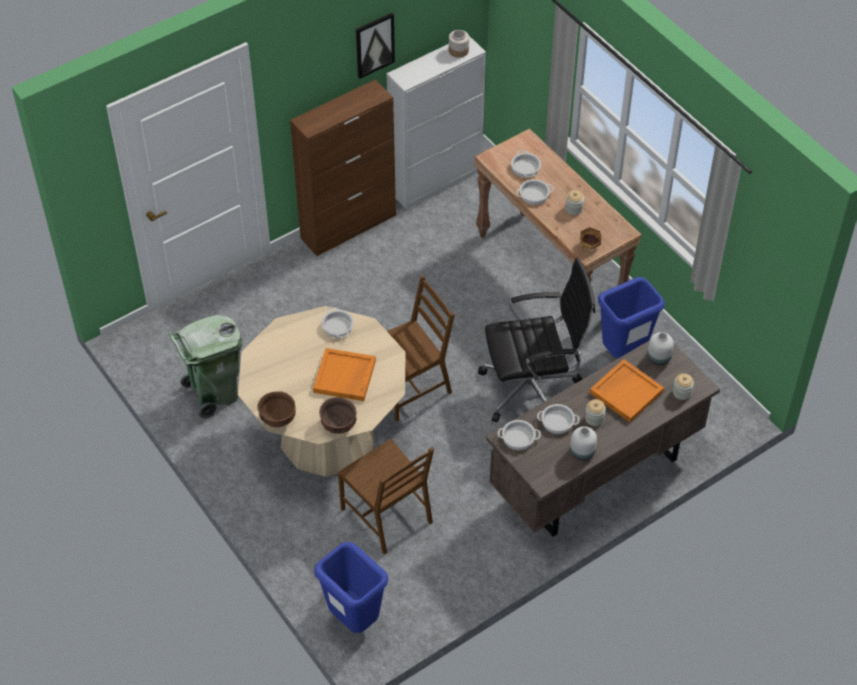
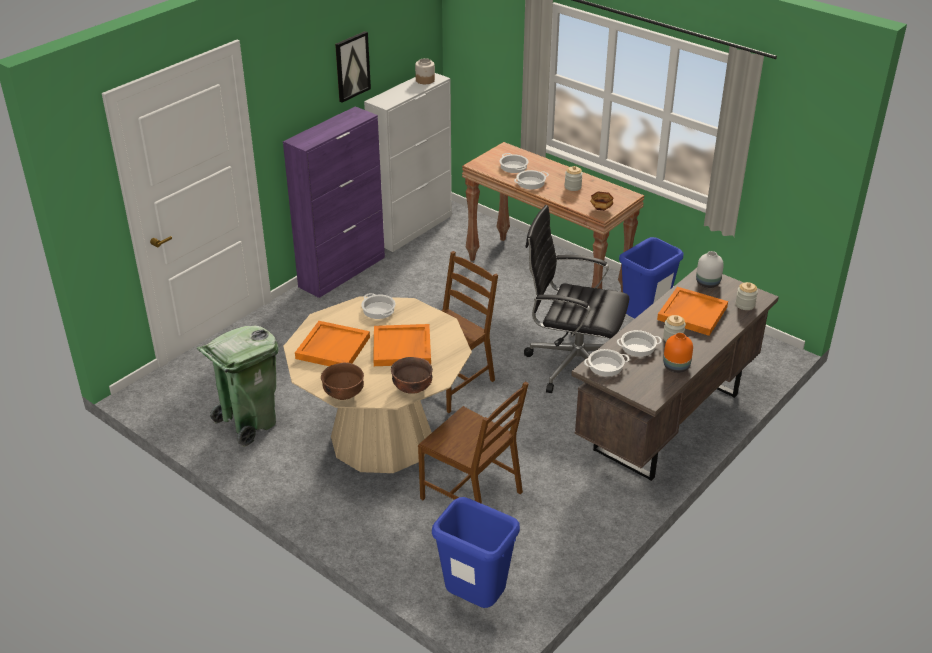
camera: 15 degrees left, 15 degrees down
brown cabinet [290,79,396,256] -> purple cabinet [283,106,385,298]
black office chair [478,257,595,422] -> black office chair turned 135 degrees counterclockwise [524,205,630,393]
white vase [570,426,597,460] -> orange vase [663,333,693,373]
none -> orange tray [295,321,370,366]

